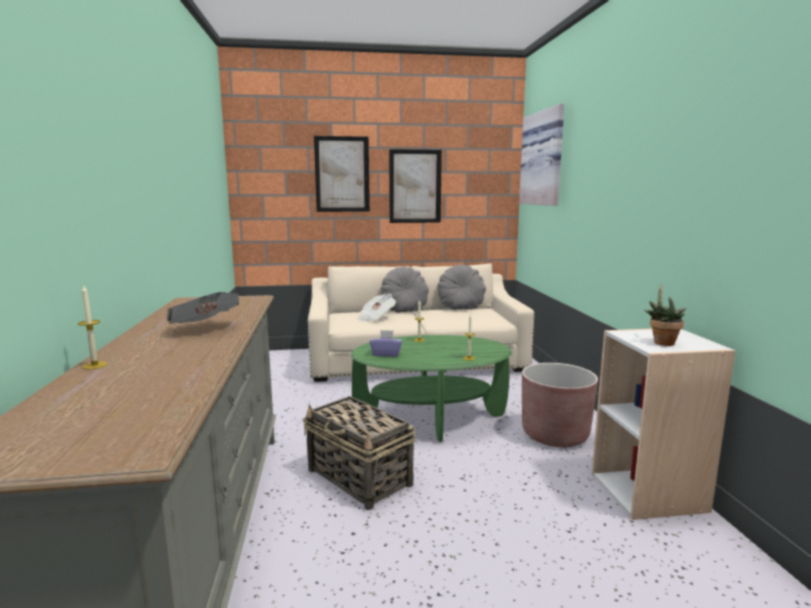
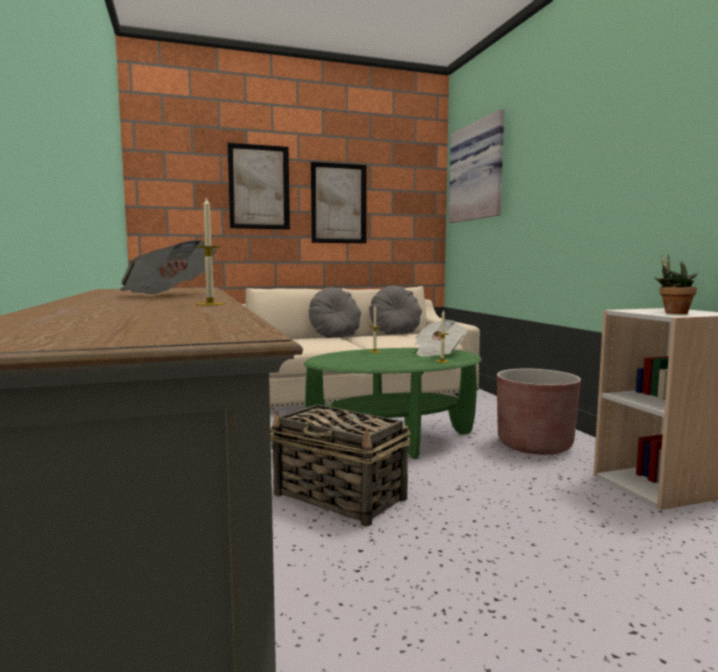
camera: 10 degrees left, 5 degrees down
candle [78,286,108,369] -> candle moved to [196,196,225,306]
newspaper [357,294,396,321] -> newspaper moved to [415,320,467,357]
purple tissue box [370,330,402,357] -> none

